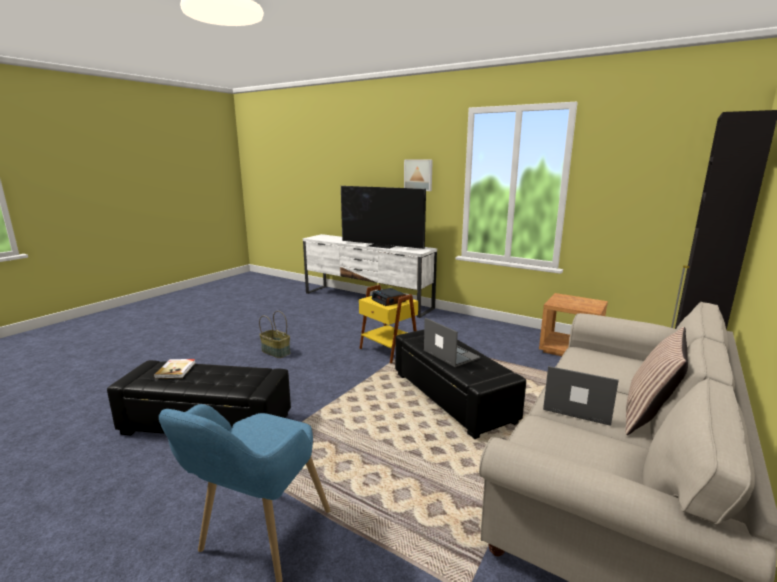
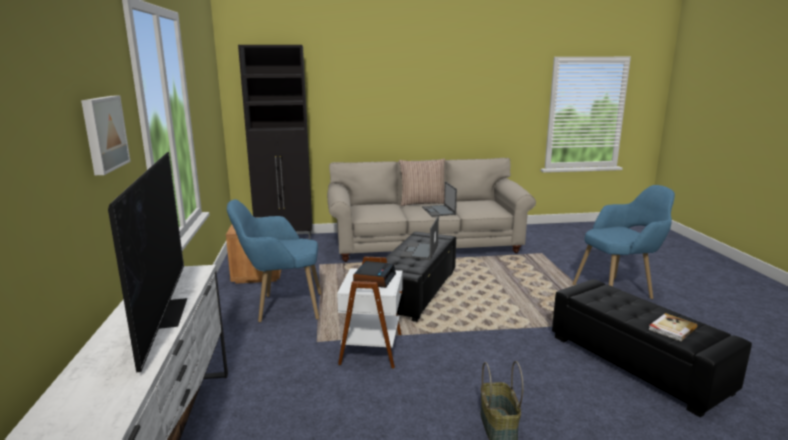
camera: 130 degrees left, 0 degrees up
yellow side table [359,285,418,363] -> white side table [337,257,403,369]
none -> blue armchair [227,199,322,323]

